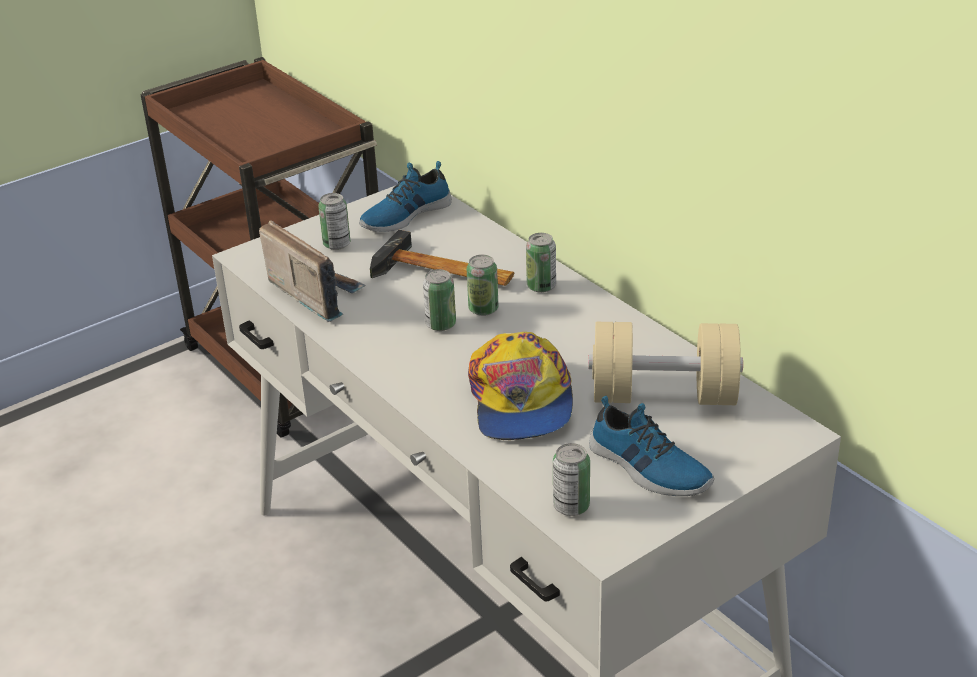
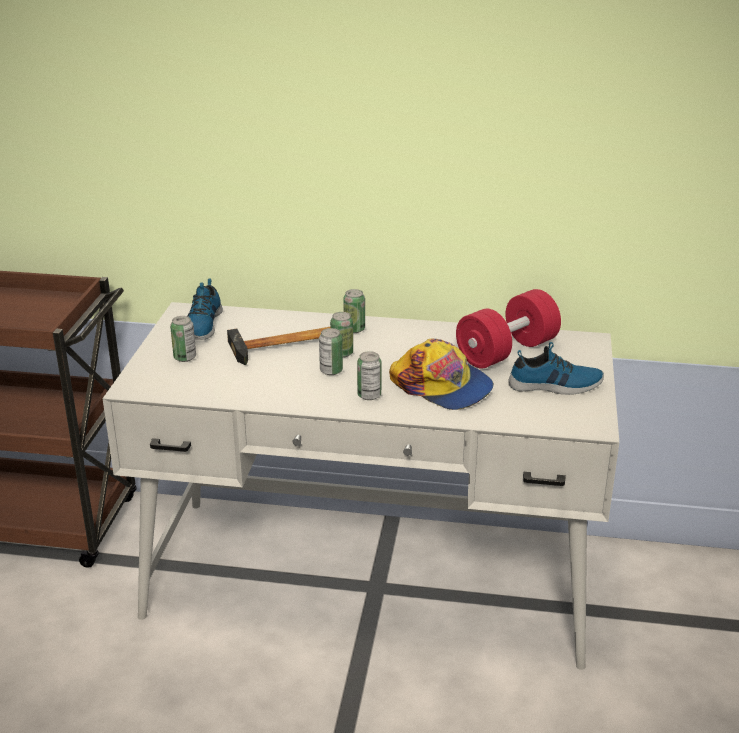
camera: 45 degrees left, 5 degrees down
radio [259,220,366,322] -> none
can [553,443,590,516] -> can moved to [357,351,382,400]
beige dumbbell [588,322,743,405] -> red dumbbell [456,289,561,368]

